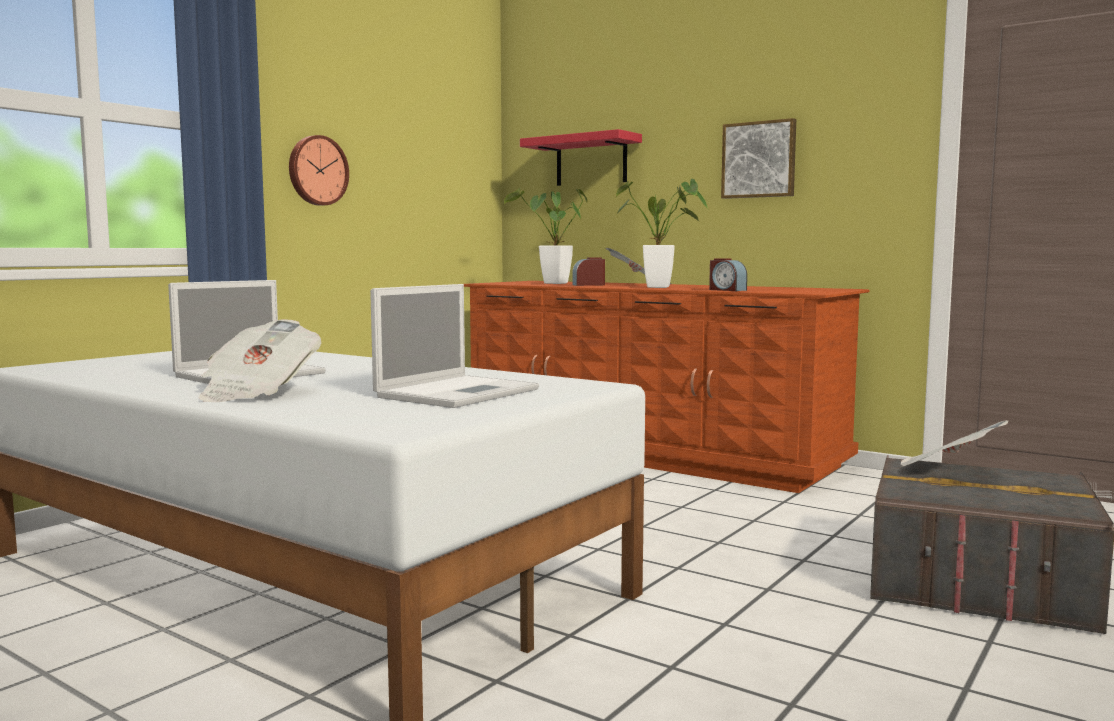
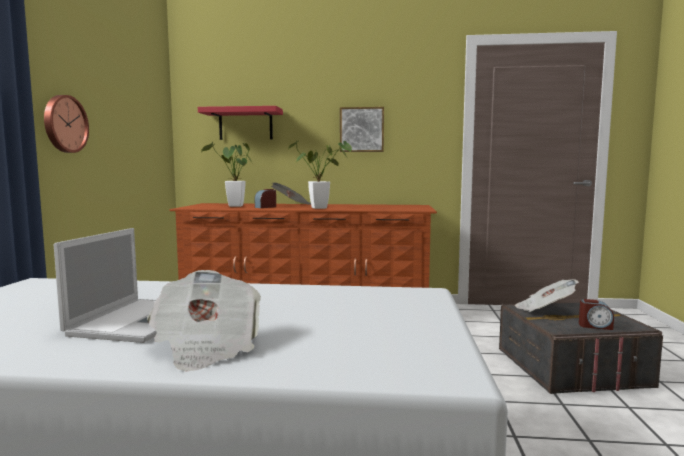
camera: 30 degrees left, 0 degrees up
laptop [370,284,539,408] -> none
alarm clock [709,258,747,291] -> alarm clock moved to [579,299,614,330]

